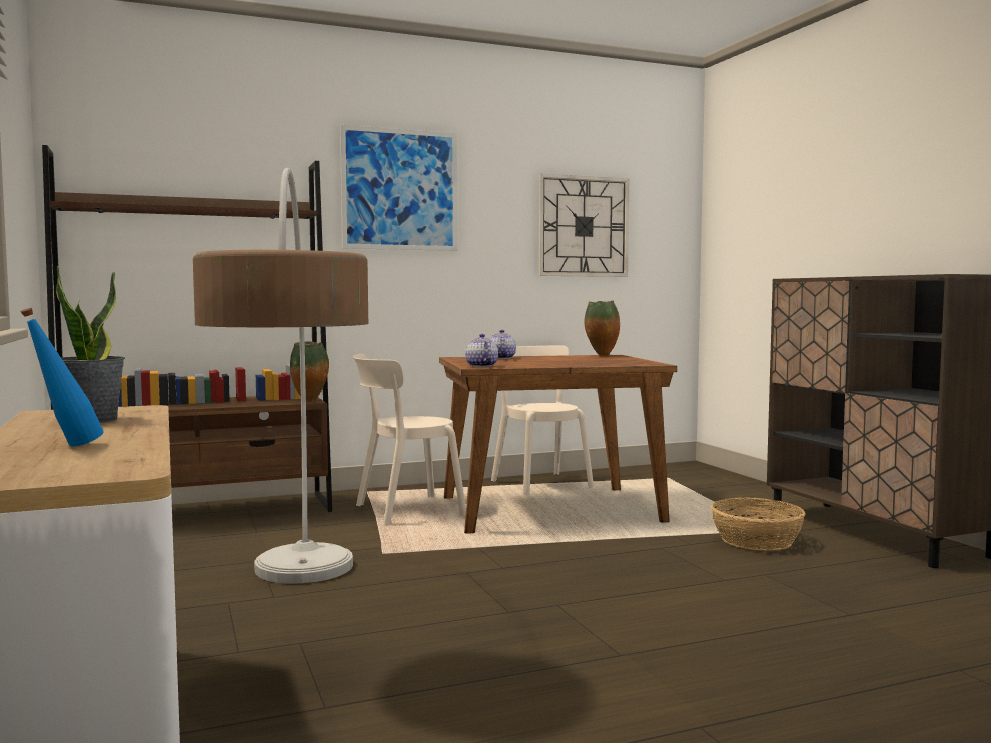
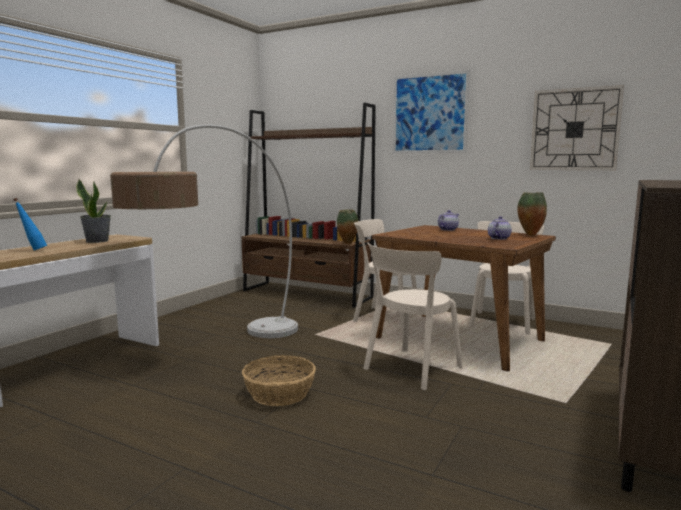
camera: 50 degrees right, 5 degrees up
teapot [465,334,498,367] -> teapot moved to [488,216,512,240]
basket [711,497,806,551] -> basket moved to [242,355,316,406]
none -> beige chair [363,242,463,391]

